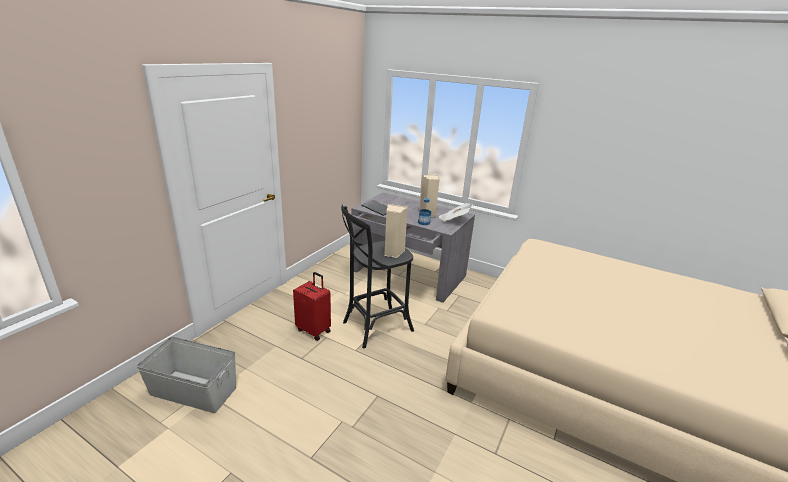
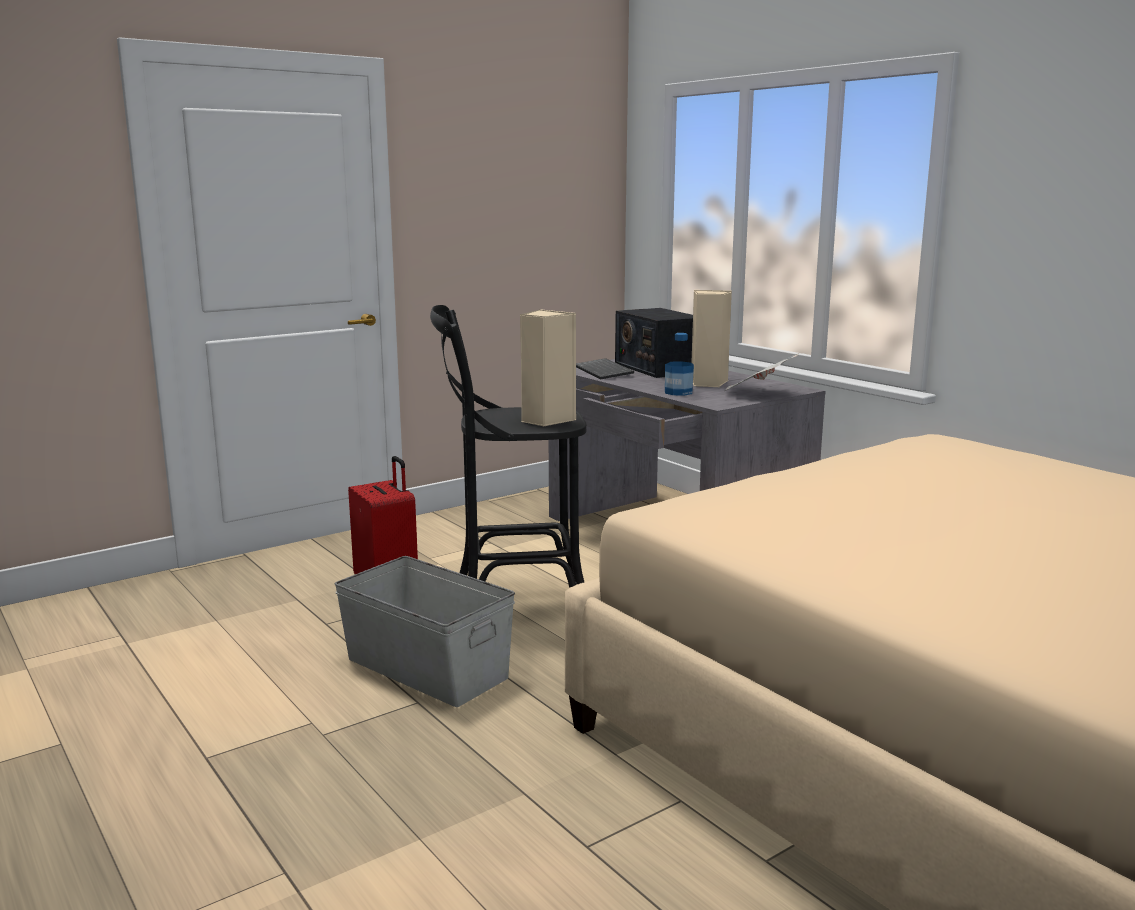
camera: 25 degrees right, 10 degrees down
grey storage box [136,337,236,413] -> grey storage box moved to [335,556,515,707]
none -> radio [615,308,693,378]

